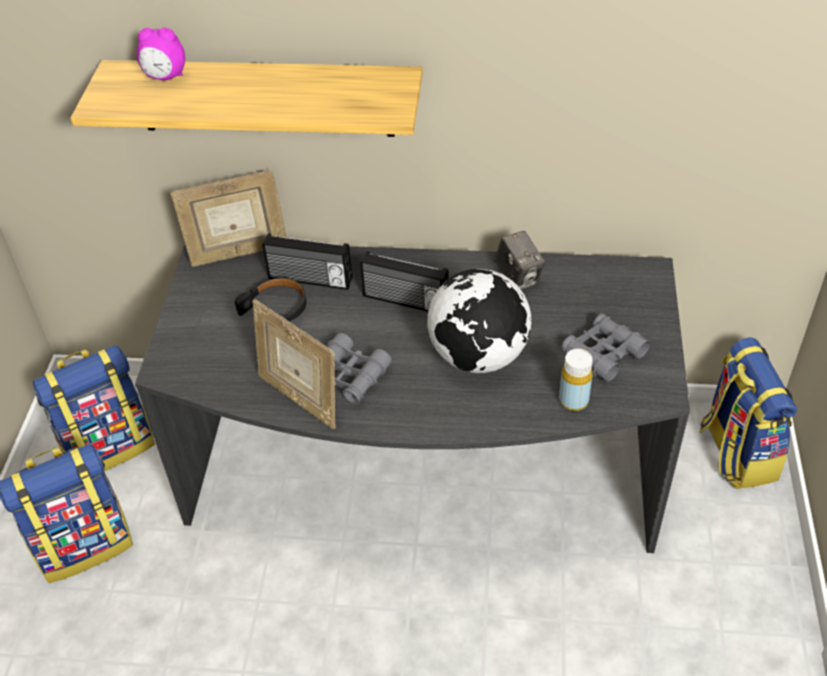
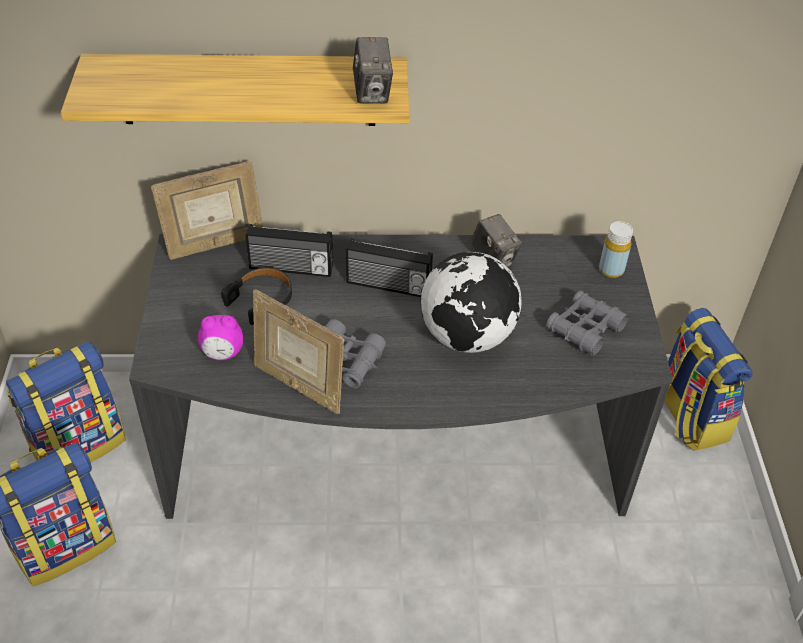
camera: 10 degrees left, 0 degrees up
alarm clock [137,28,185,80] -> alarm clock moved to [198,315,243,360]
yellow bottle [559,349,593,411] -> yellow bottle moved to [599,221,633,278]
none -> camera [353,37,393,103]

